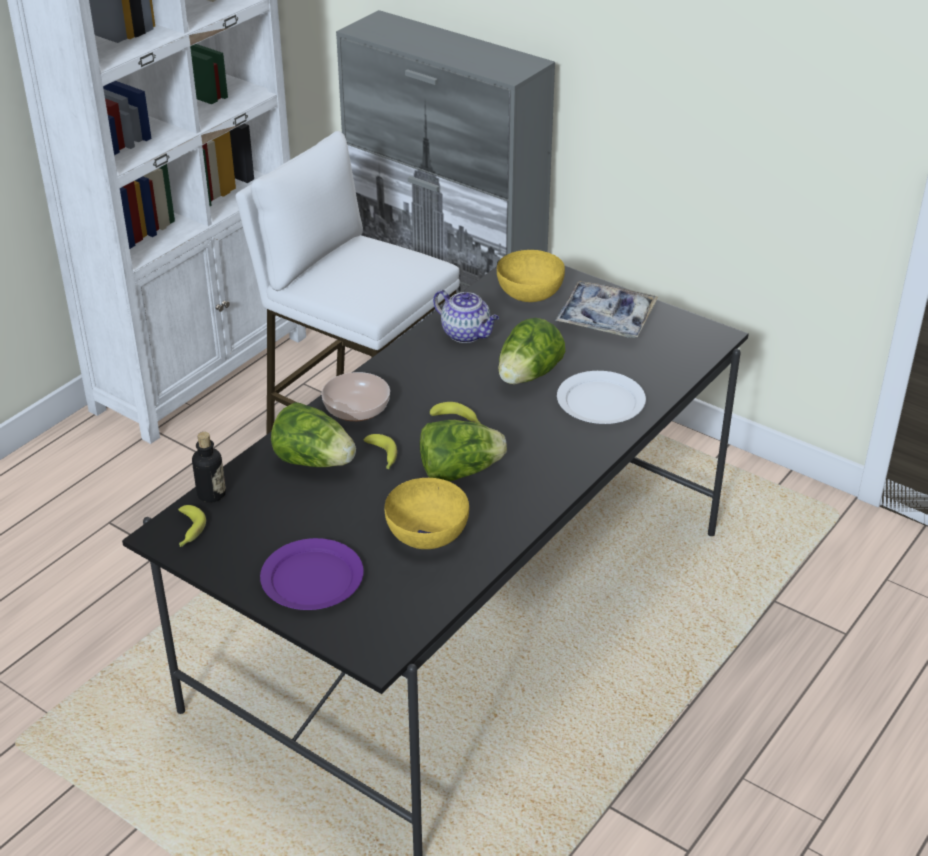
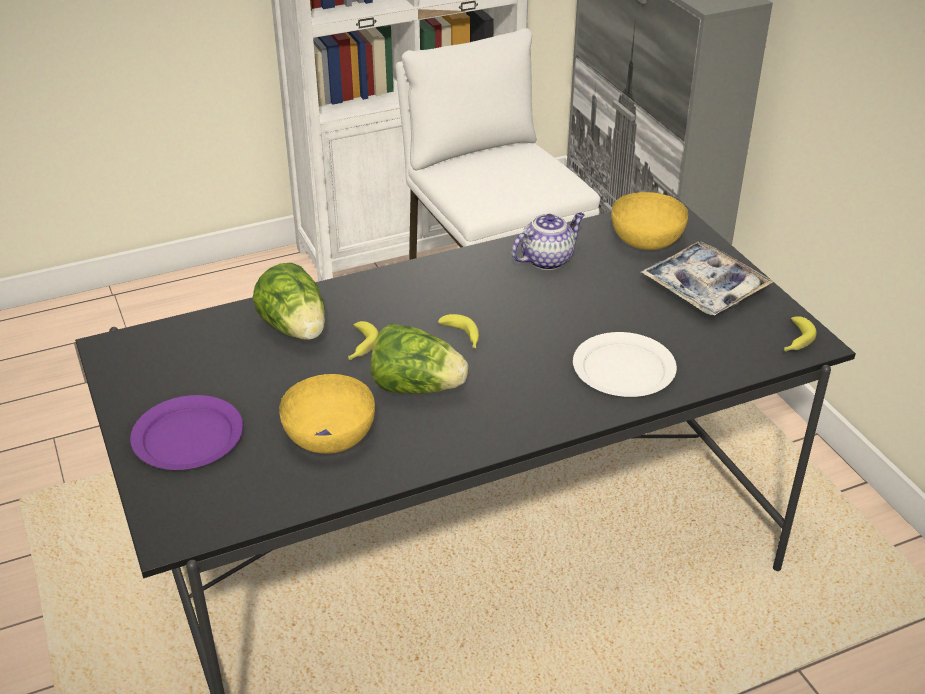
camera: 30 degrees right, 0 degrees up
banana [178,505,206,547] -> banana moved to [784,316,817,351]
bottle [192,432,226,503] -> none
bowl [321,372,390,421] -> none
teapot [433,290,499,343] -> teapot turned 105 degrees counterclockwise [512,212,585,270]
lettuce [498,318,565,384] -> none

